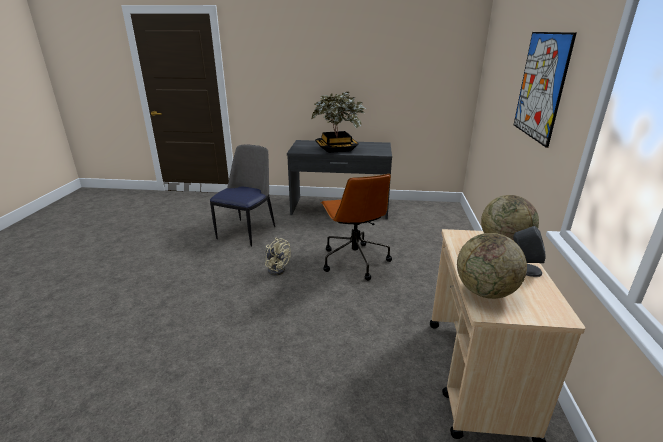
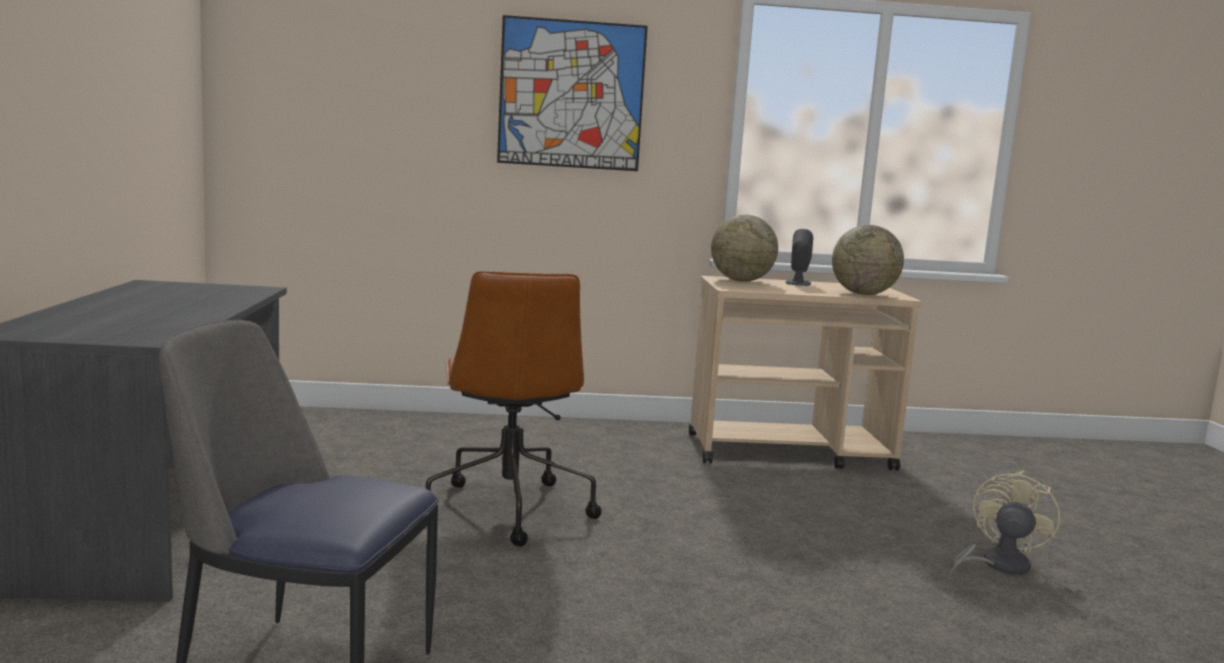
camera: 100 degrees left, 15 degrees down
beige fan [265,238,291,276] -> beige fan moved to [949,471,1060,578]
potted plant [311,92,366,153] -> none
brown office chair [321,174,392,280] -> brown office chair turned 105 degrees clockwise [426,271,602,546]

